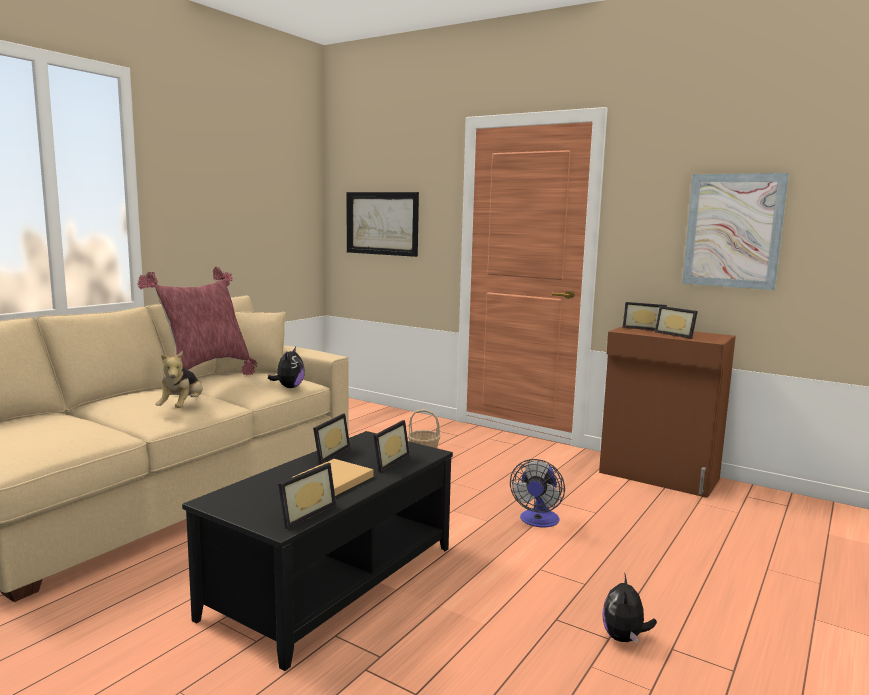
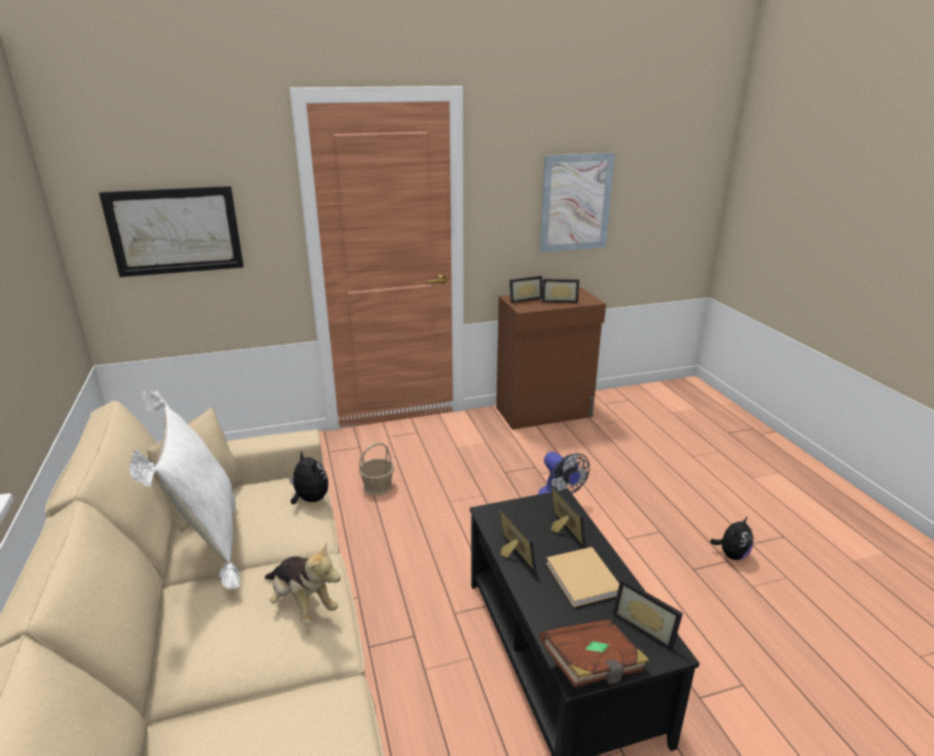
camera: 50 degrees left, 15 degrees up
red pillow [138,266,257,375] -> white pillow [129,389,241,590]
picture frame [278,463,336,529] -> picture frame turned 150 degrees clockwise [612,578,683,651]
plush toy [602,572,657,644] -> plush toy turned 105 degrees counterclockwise [710,516,754,560]
none -> brown book [539,619,649,688]

